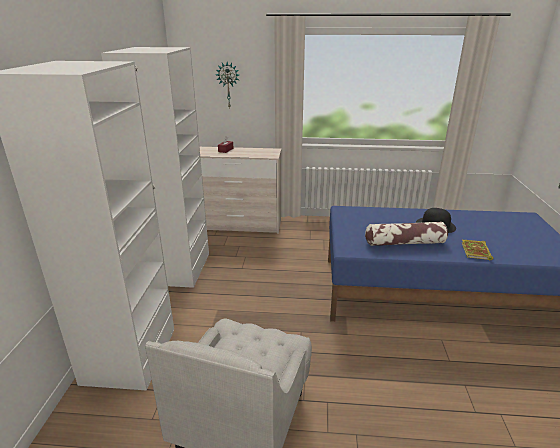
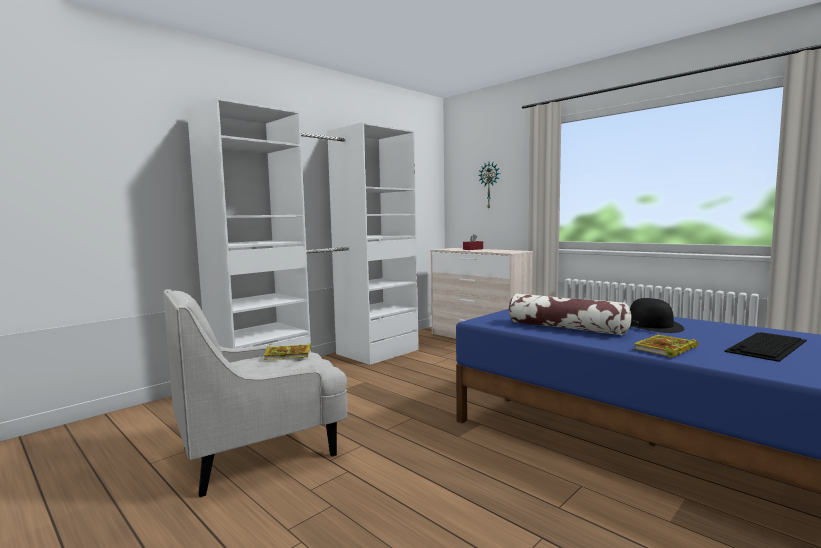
camera: 40 degrees right, 20 degrees down
none -> book [263,343,311,360]
none -> keyboard [724,332,807,362]

